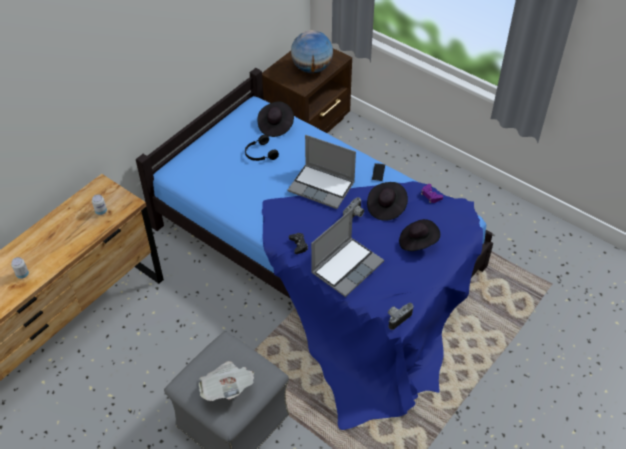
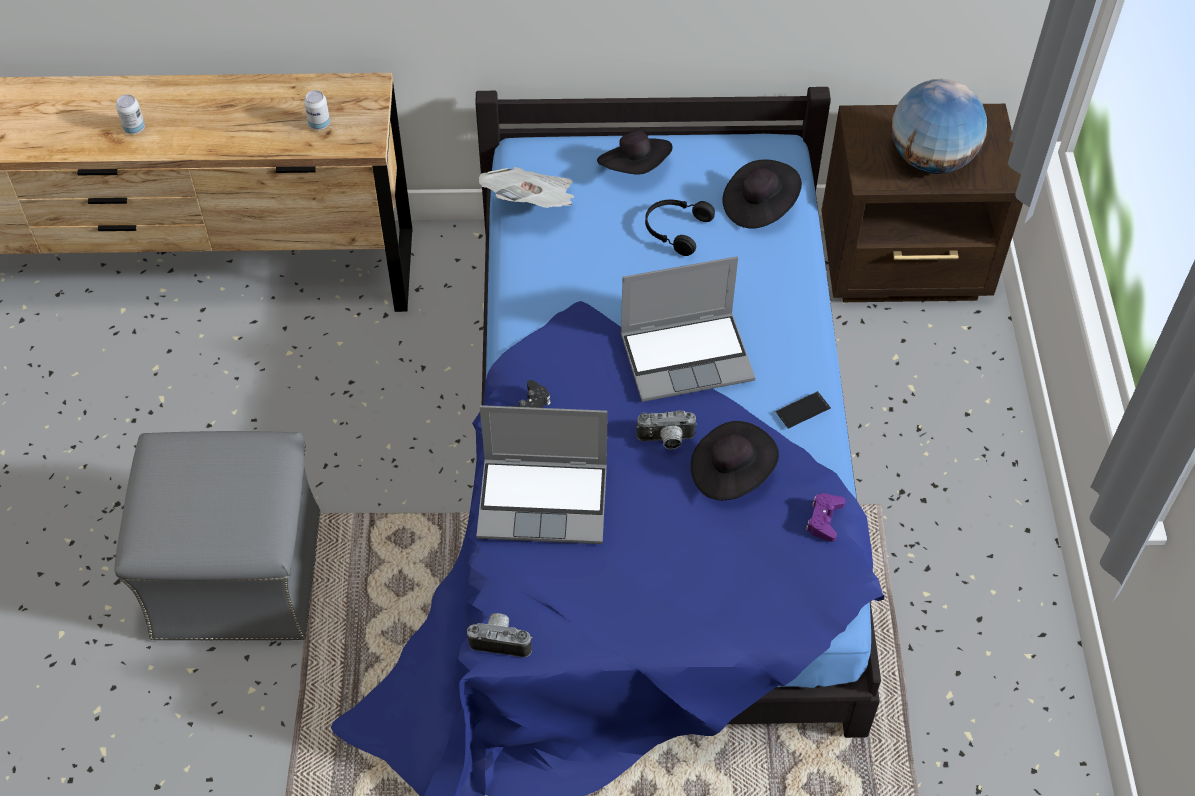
camera: 50 degrees right, 5 degrees up
newspaper [199,361,254,401] -> newspaper moved to [479,167,575,208]
laptop [288,135,356,209] -> laptop turned 90 degrees counterclockwise [621,256,755,402]
black hat [399,219,440,251] -> black hat moved to [597,131,673,174]

